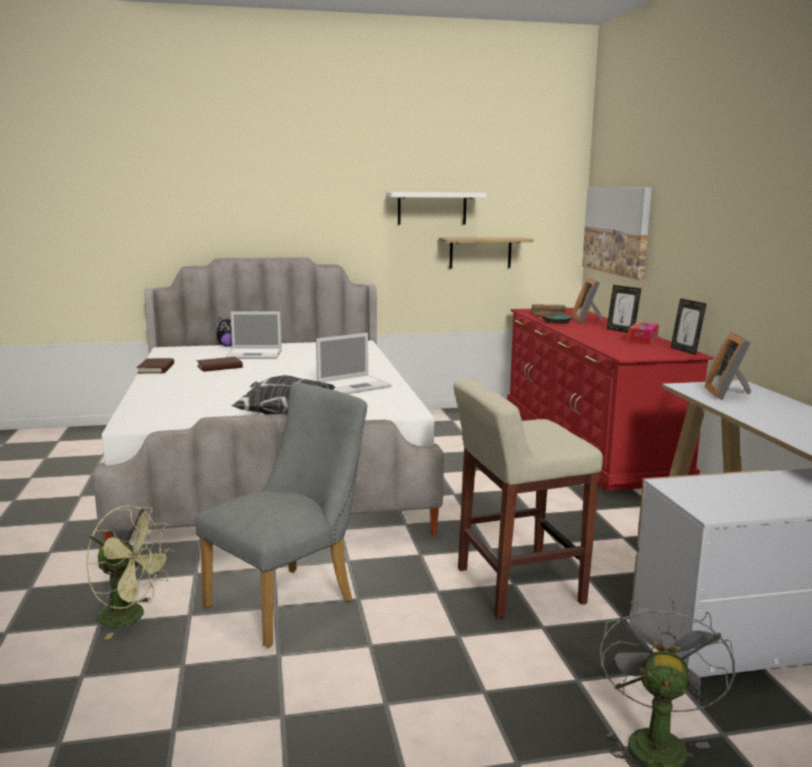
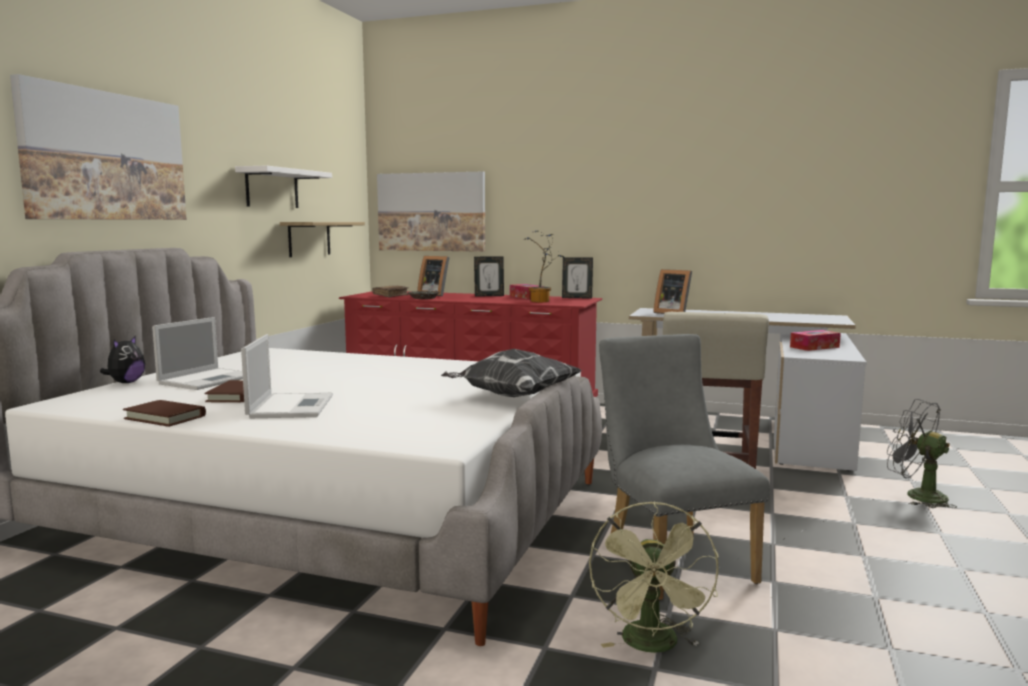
camera: 60 degrees left, 5 degrees down
green fan [86,505,174,639] -> green fan turned 135 degrees clockwise [589,501,719,653]
laptop [316,333,392,394] -> laptop moved to [241,334,333,418]
none -> picture [10,74,187,220]
none -> potted plant [524,231,564,302]
none -> tissue box [790,330,841,351]

